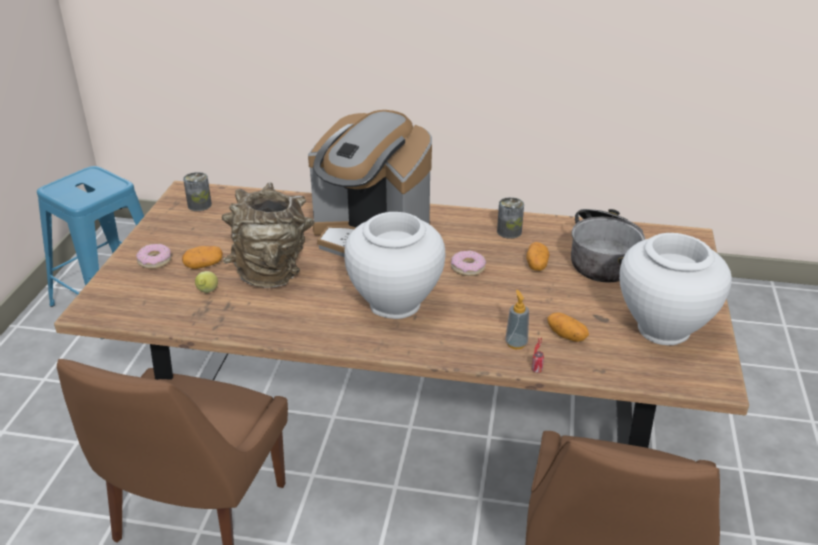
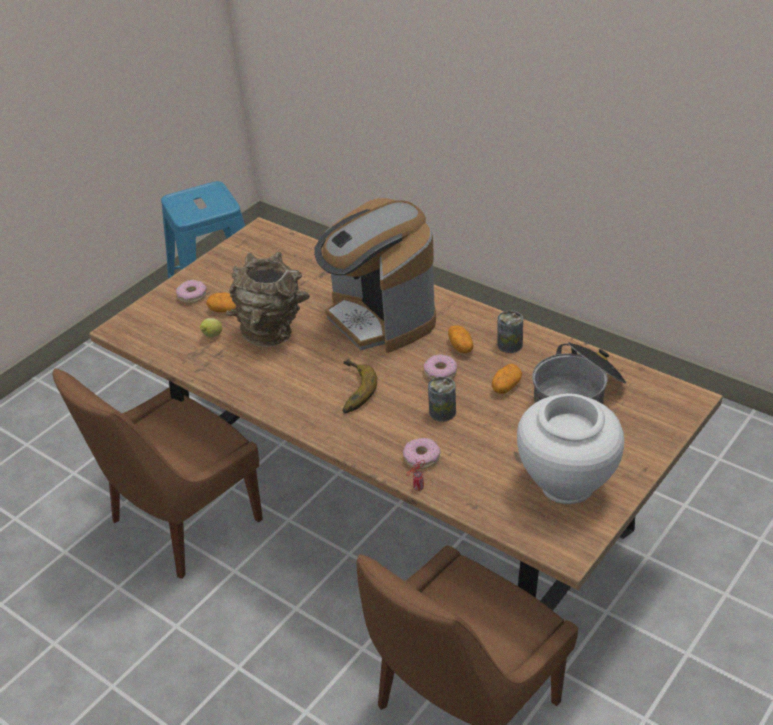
camera: 30 degrees right, 5 degrees up
can [183,172,212,211] -> can moved to [428,377,456,422]
white vase [344,212,445,319] -> banana [343,359,377,413]
soap dispenser [505,290,529,349] -> donut [403,438,441,469]
potato [548,312,589,342] -> potato moved to [448,325,473,353]

